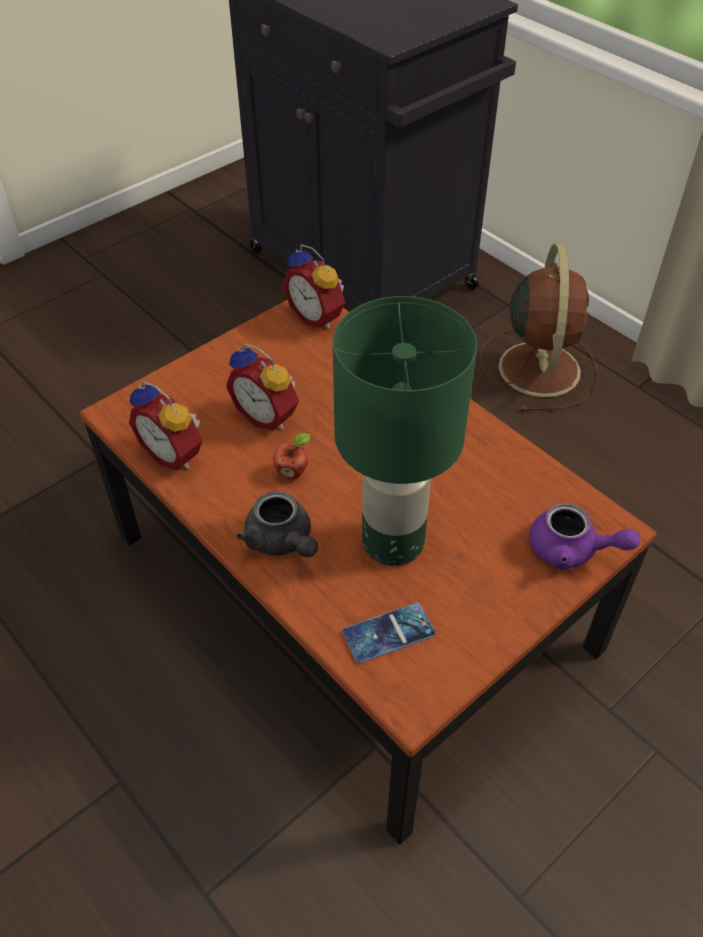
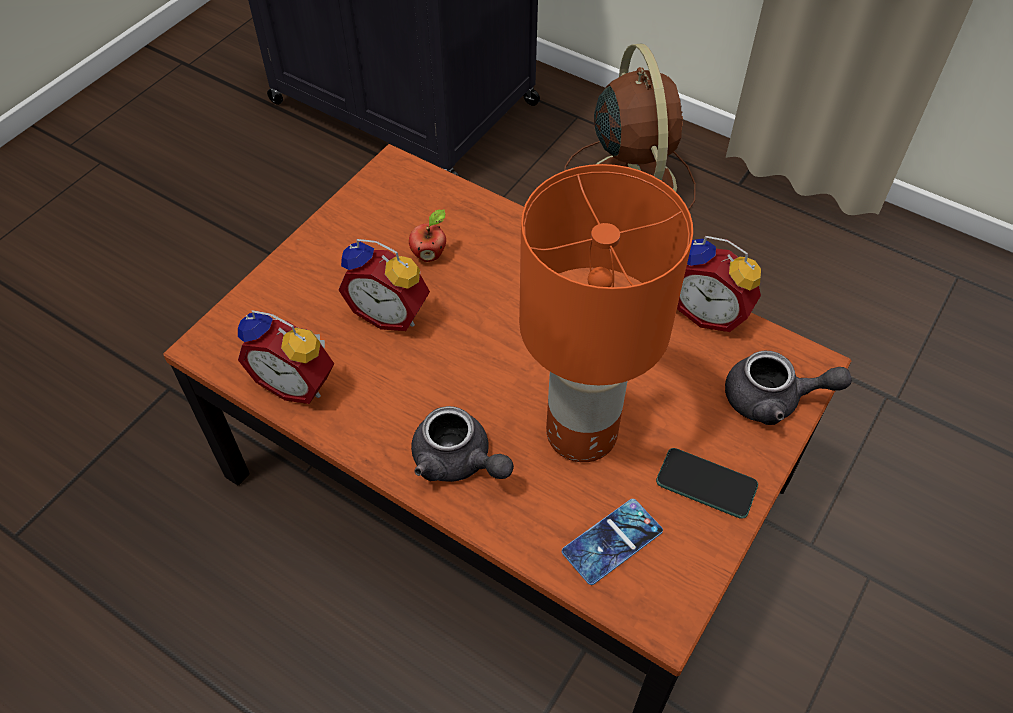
camera: 15 degrees left, 5 degrees up
apple [273,433,311,479] -> apple moved to [409,209,446,262]
alarm clock [283,244,345,329] -> alarm clock moved to [677,236,761,332]
green table lamp [333,296,477,566] -> orange table lamp [519,164,693,462]
purple teapot [529,503,640,570] -> grey teapot [725,351,852,425]
none -> phone [656,448,758,519]

